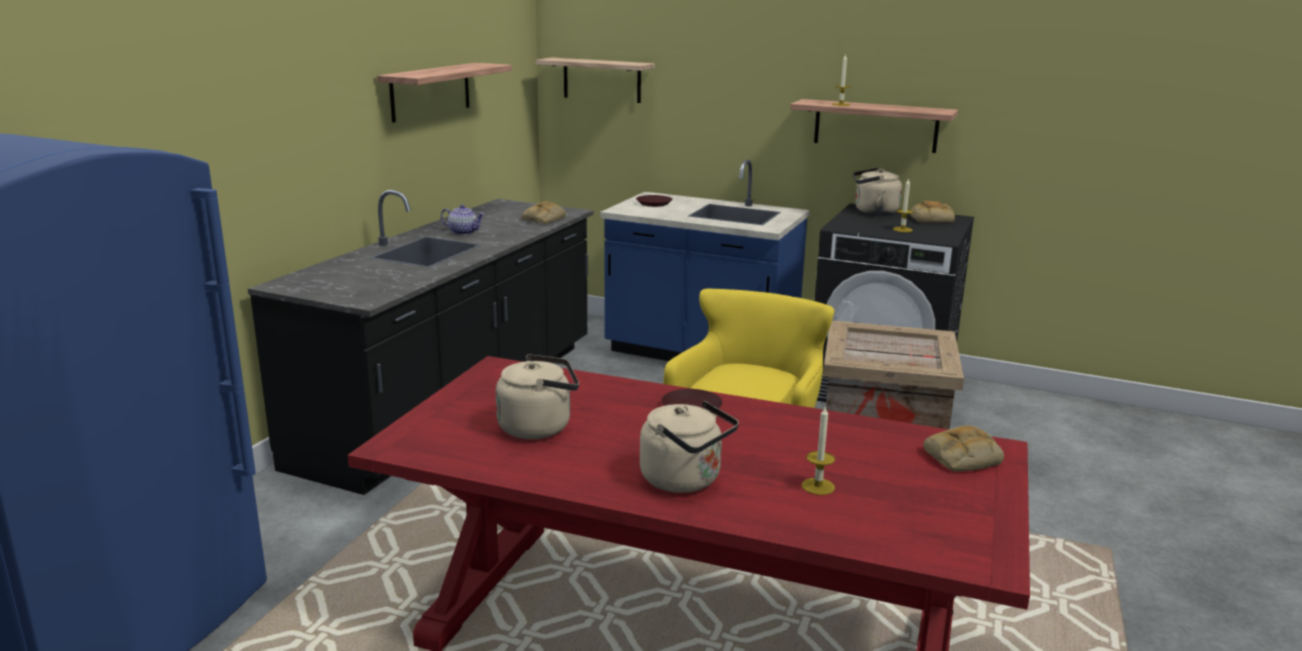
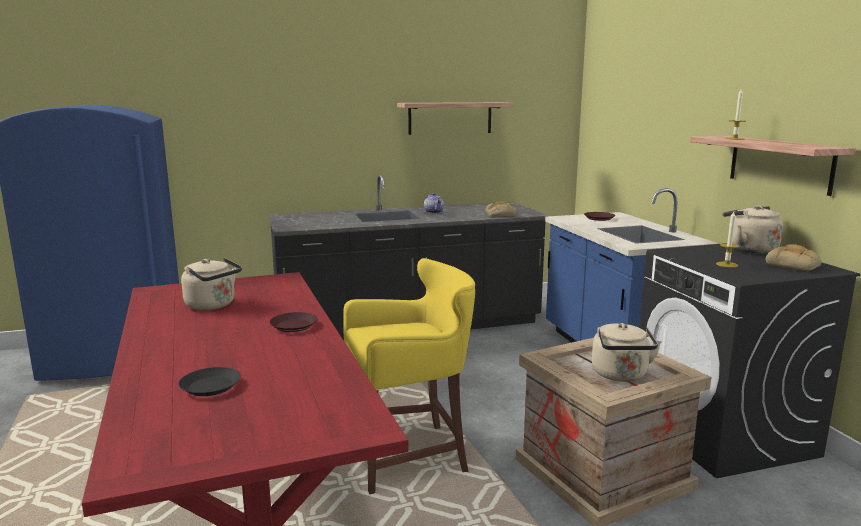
camera: 50 degrees right, 5 degrees down
shelf [536,58,655,103] -> none
beige kettle [640,401,739,493] -> beige kettle moved to [592,323,661,382]
candle [802,405,835,495] -> black plate [178,367,241,396]
bread [923,425,1004,472] -> none

